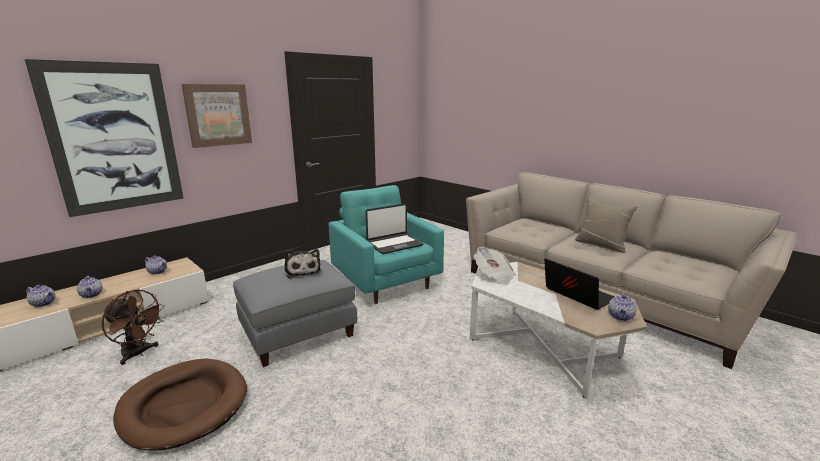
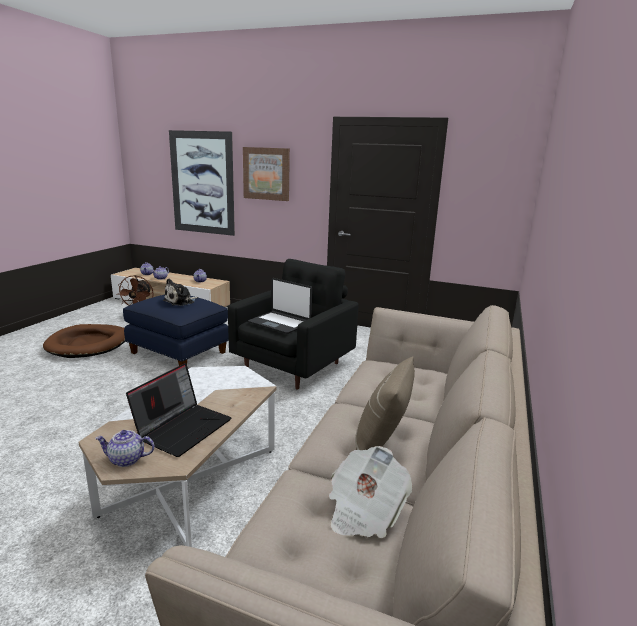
camera: 65 degrees right, 0 degrees up
grey ottoman [233,260,357,367] -> blue ottoman [123,294,229,366]
turquoise armchair [329,185,444,304] -> black armchair [228,259,359,389]
newspaper [474,247,516,286] -> newspaper moved to [329,446,412,538]

